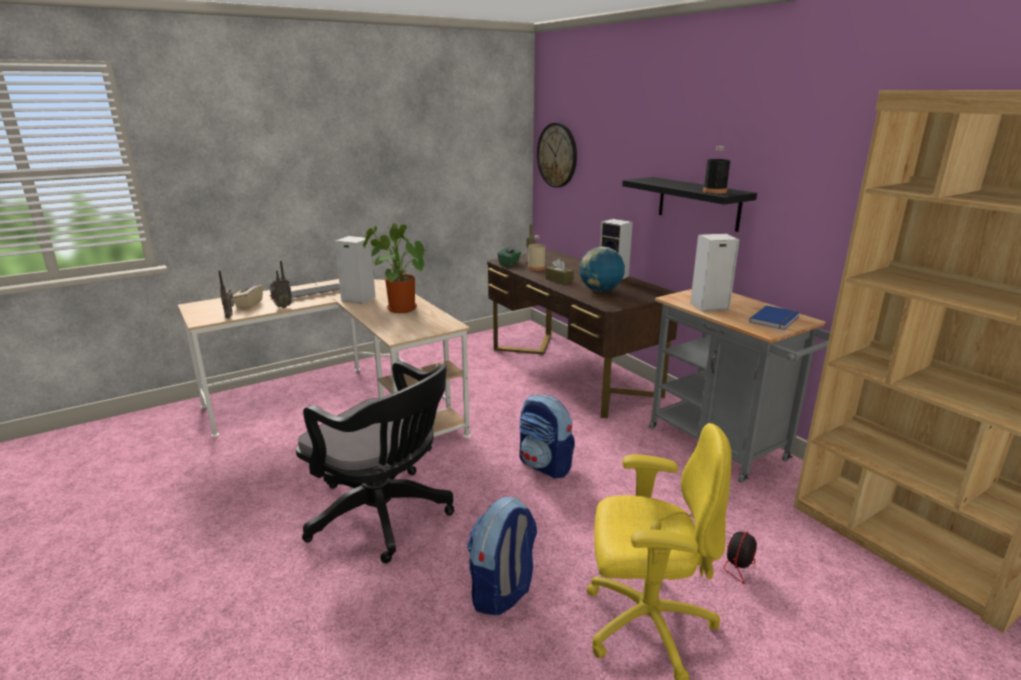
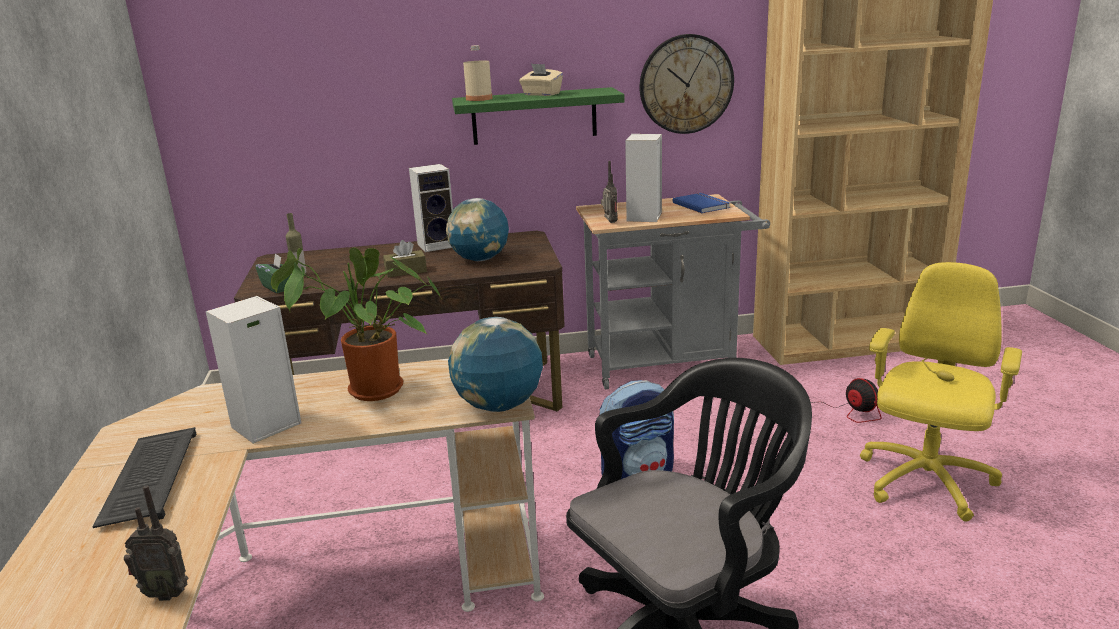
camera: 65 degrees left, 0 degrees up
beige tissue box [233,280,263,308] -> beige tissue box moved to [519,64,563,96]
radio [270,261,292,308] -> radio moved to [601,161,618,223]
backpack [467,497,537,615] -> none
beige bottle [528,235,545,271] -> beige bottle moved to [463,45,493,101]
wall clock [537,123,577,188] -> wall clock moved to [640,34,734,134]
black shelf [622,177,757,232] -> green shelf [452,87,625,145]
black bottle [703,146,730,194] -> none
none -> globe [448,317,543,412]

